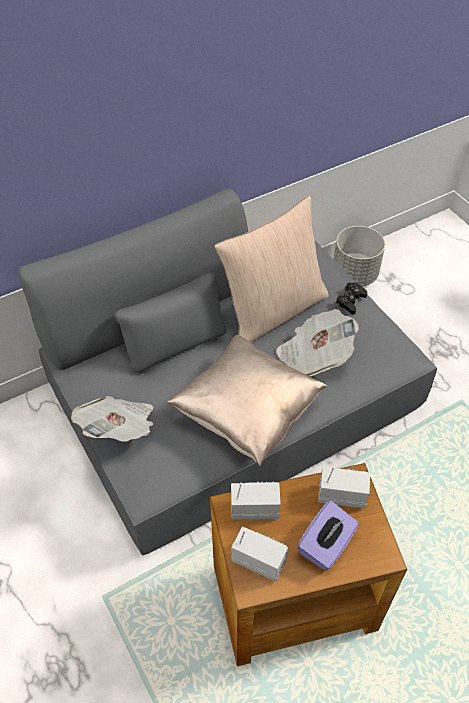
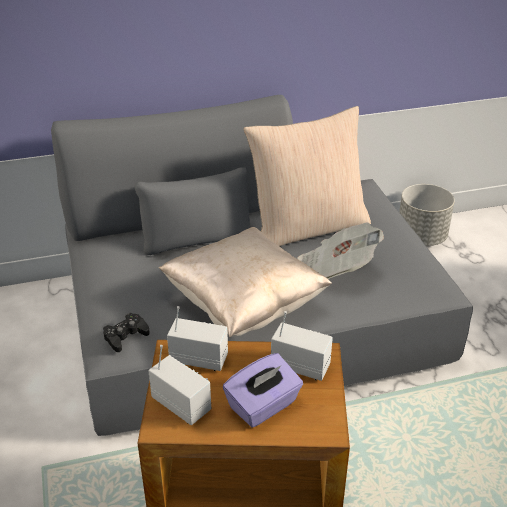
camera: 15 degrees right, 15 degrees down
newspaper [71,396,153,442] -> none
black game controller [336,283,367,315] -> black game controller moved to [103,313,150,352]

